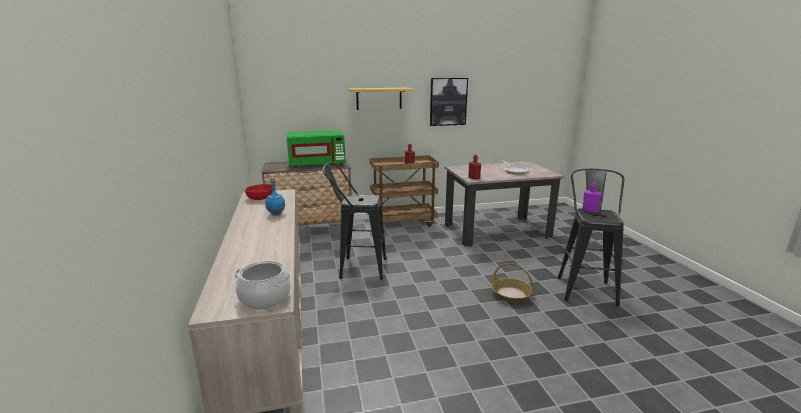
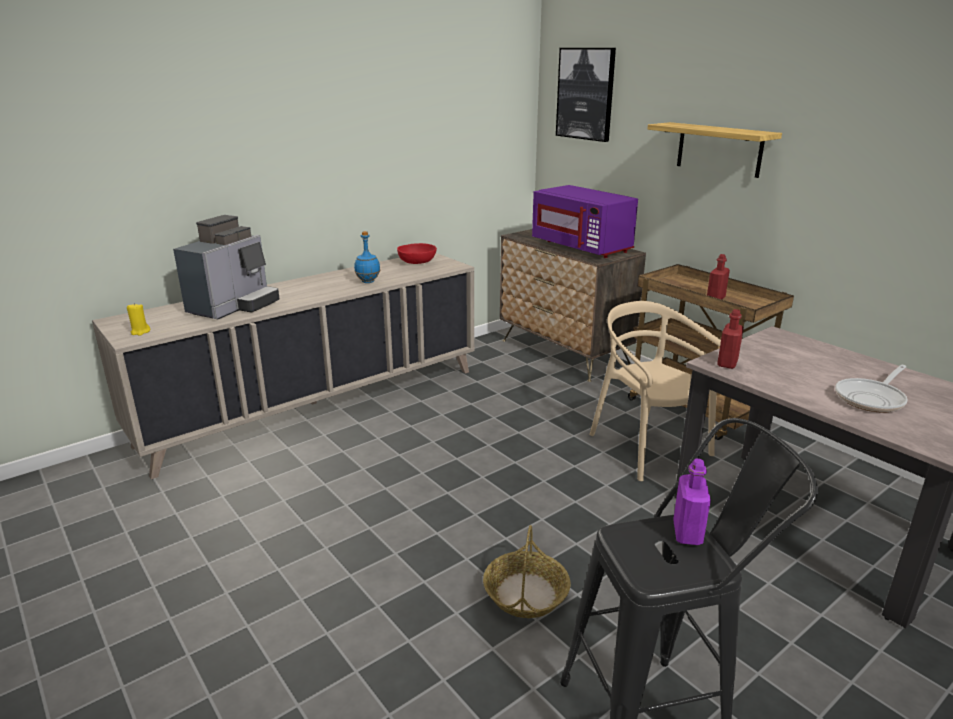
camera: 65 degrees right, 5 degrees up
cooking pot [234,260,291,310] -> yellow candle [127,303,150,336]
green microwave [287,130,345,167] -> purple microwave [532,185,638,258]
black stool [322,163,386,279] -> none
picture [430,78,468,126] -> picture moved to [556,48,616,142]
none -> coffee machine [173,215,280,319]
none -> beige chair [590,301,721,481]

